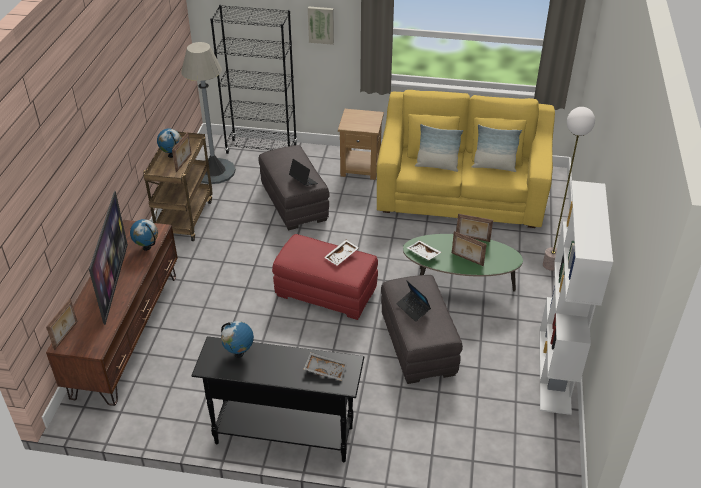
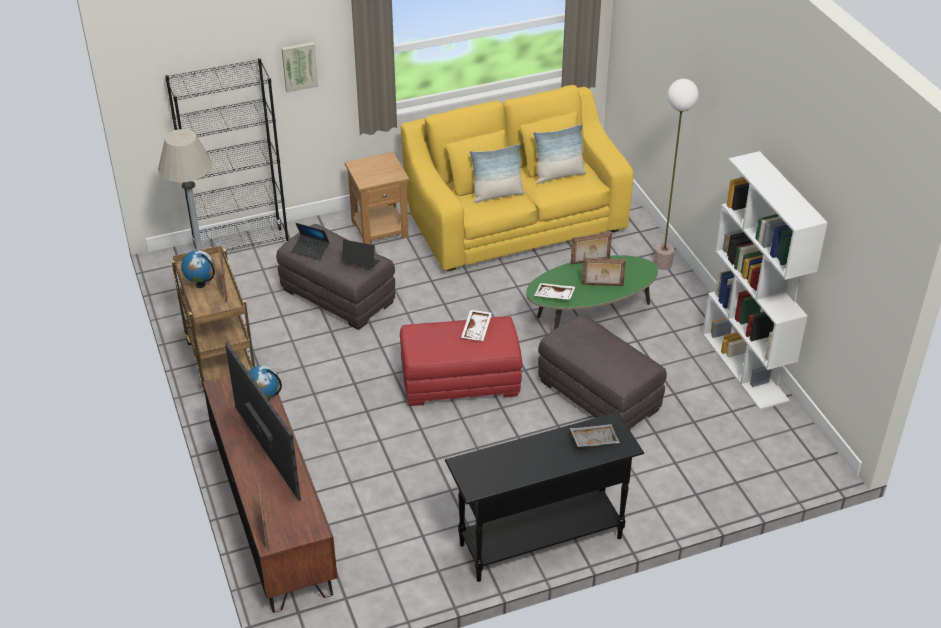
camera: 30 degrees left, 0 degrees up
globe [221,321,254,358] -> none
laptop [396,280,431,322] -> laptop moved to [292,223,330,260]

